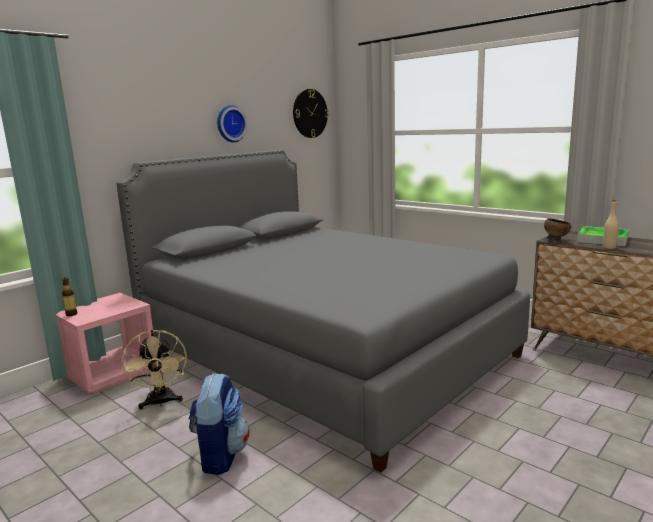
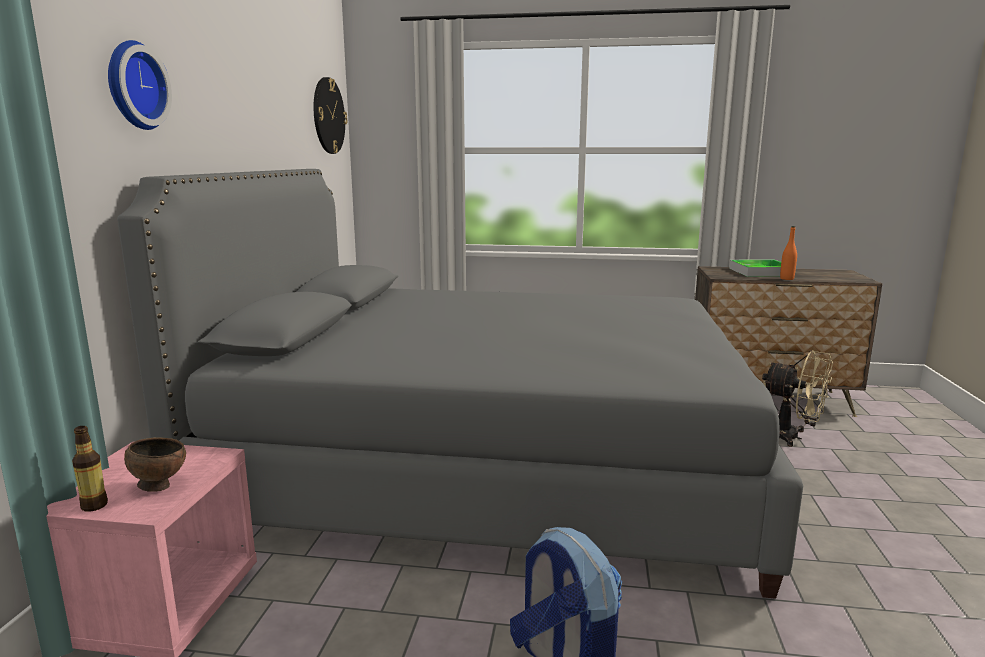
camera: 35 degrees left, 0 degrees up
beige fan [122,330,187,409] -> beige fan moved to [762,350,833,447]
wall clock [217,105,248,142] -> wall clock moved to [108,40,172,130]
brown bowl [544,218,572,242] -> brown bowl moved to [124,437,186,492]
beige bottle [603,200,619,249] -> orange bottle [780,226,797,280]

